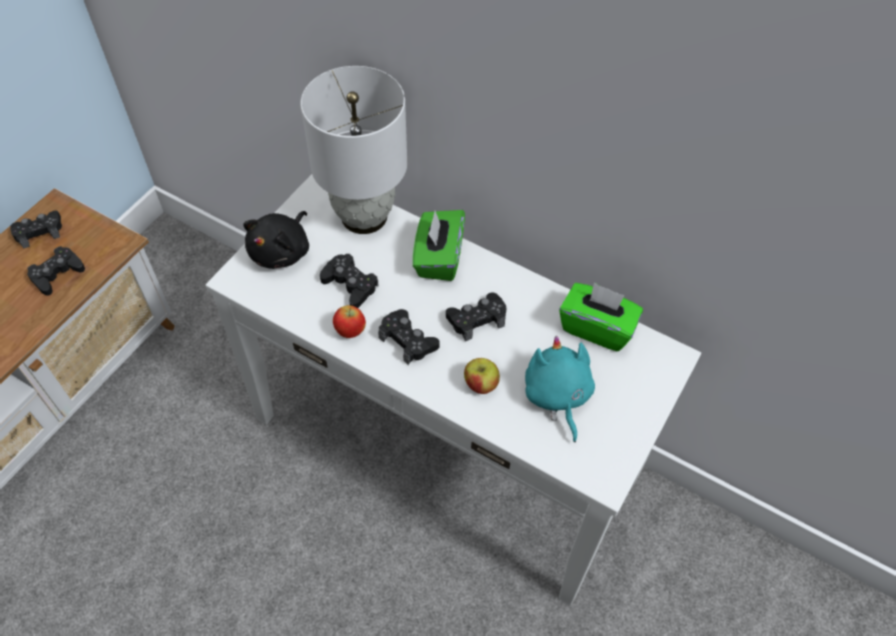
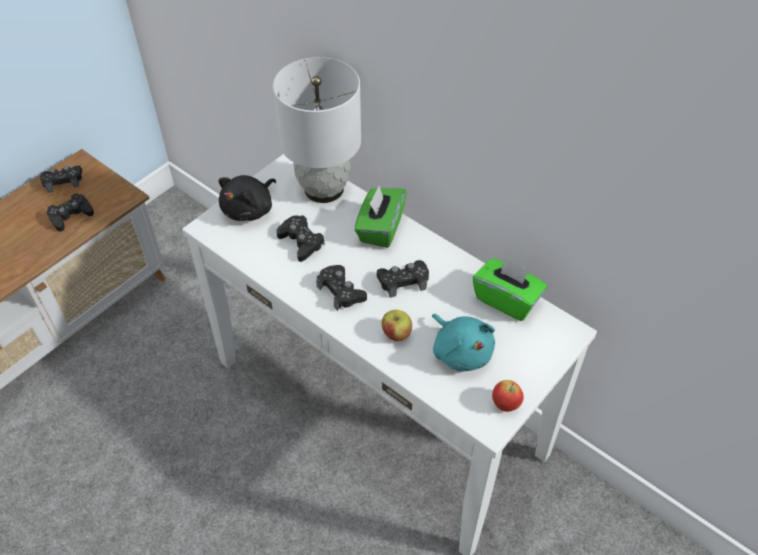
camera: 10 degrees right, 5 degrees down
apple [333,305,366,338] -> apple moved to [492,380,524,412]
turquoise plush toy [525,336,595,442] -> turquoise plush toy turned 150 degrees clockwise [432,314,495,372]

